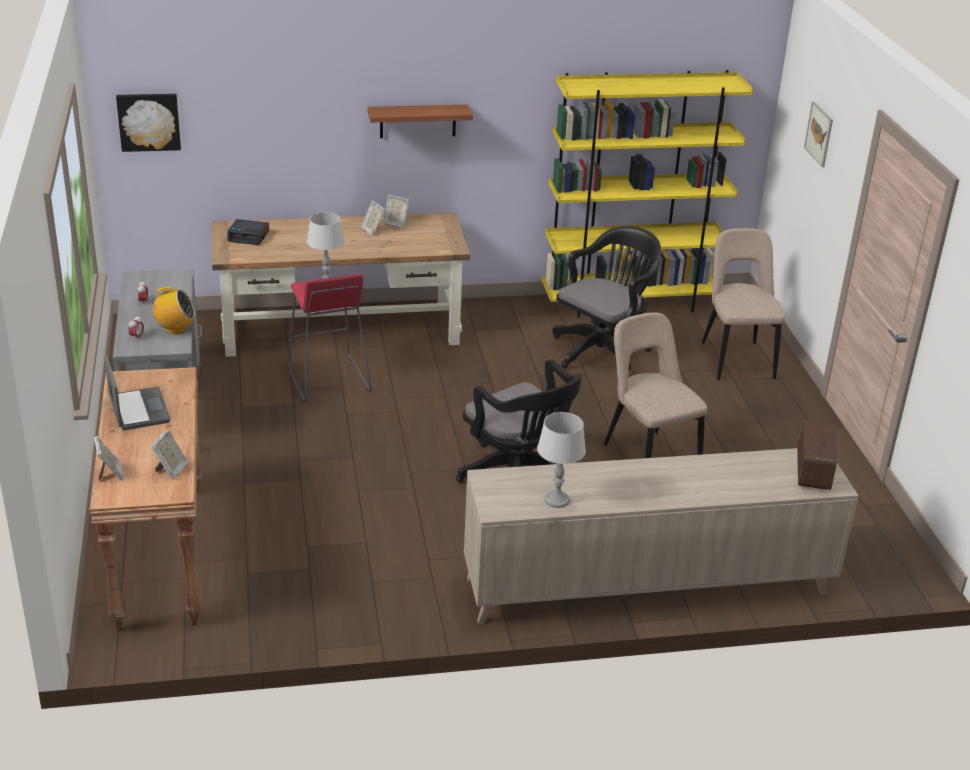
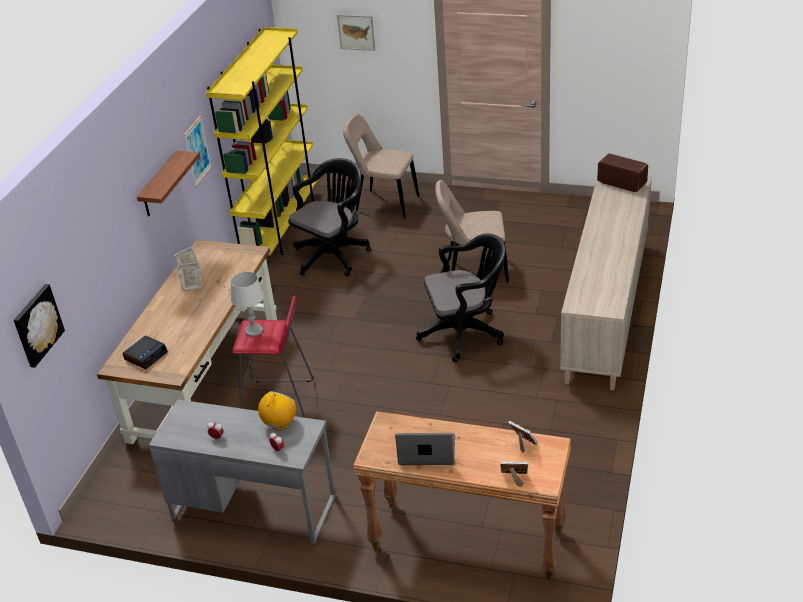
camera: 60 degrees left, 5 degrees up
grey table lamp [537,412,586,508] -> none
black office chair [552,226,661,371] -> black office chair turned 60 degrees clockwise [288,158,371,276]
none -> picture [184,116,212,187]

